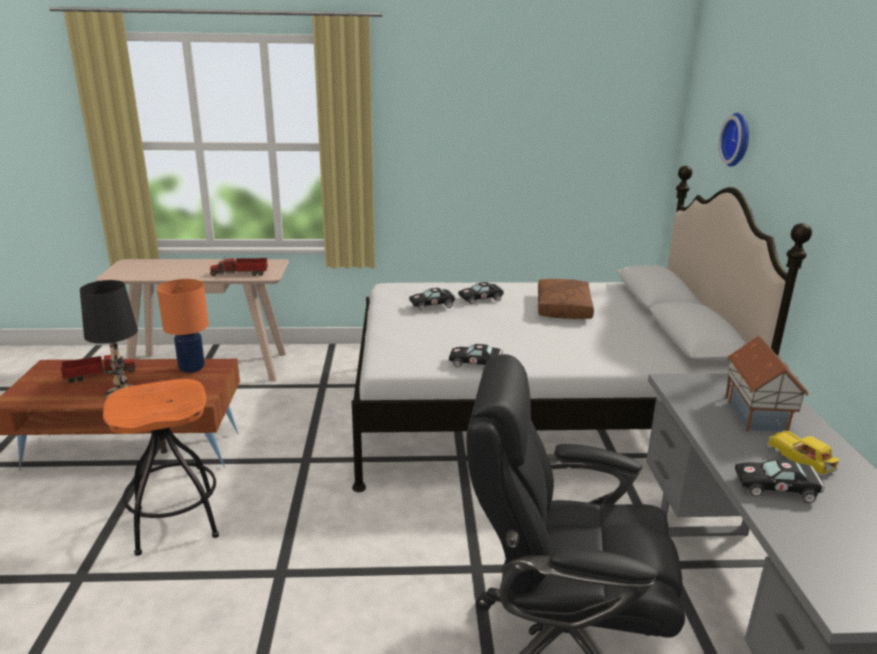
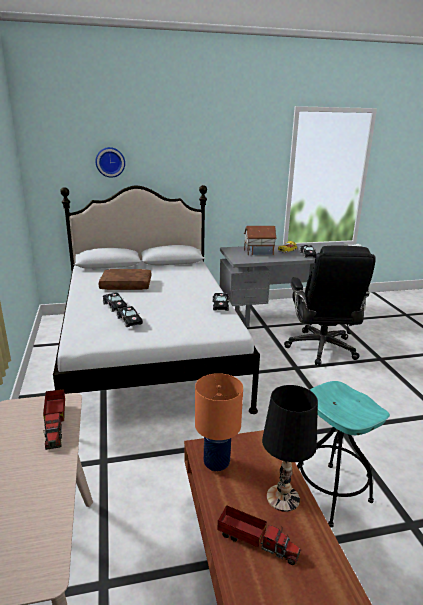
camera: 100 degrees left, 0 degrees up
toy truck [61,355,136,383] -> toy truck turned 150 degrees clockwise [217,505,300,565]
orange stool [103,379,219,556] -> turquoise stool [297,381,390,527]

